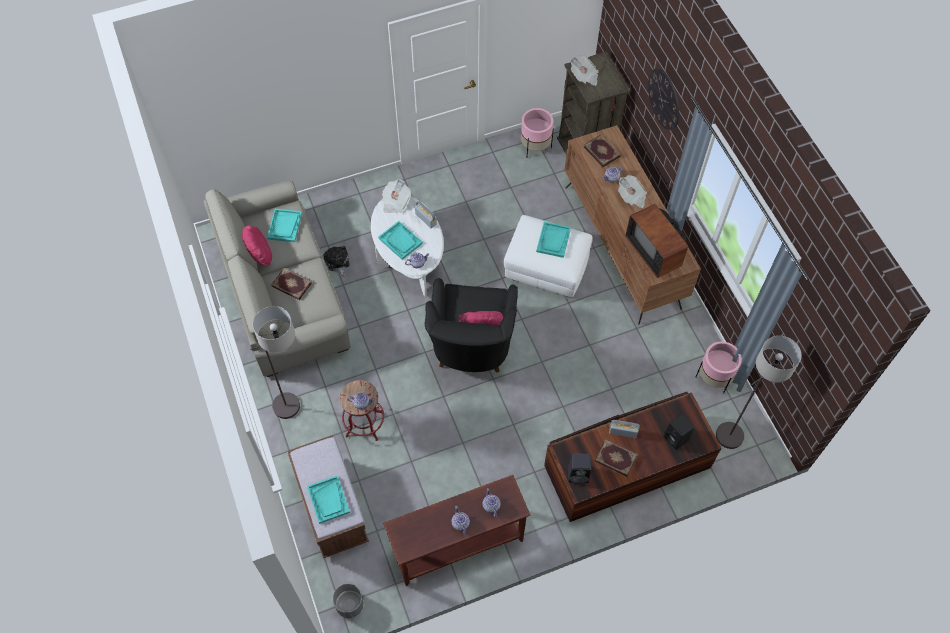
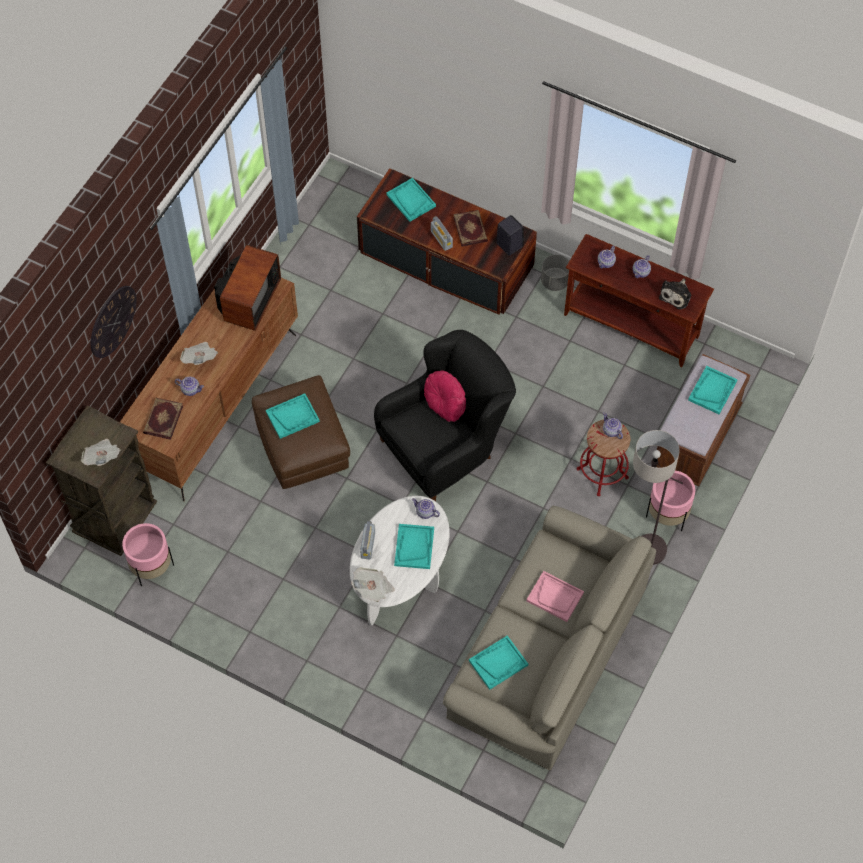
camera: 130 degrees left, 0 degrees up
pink pillow [242,225,272,266] -> none
book [271,268,312,300] -> pink tray [526,571,584,622]
plush toy [323,246,350,276] -> plush toy moved to [659,278,691,310]
grey planter [333,584,364,618] -> grey planter moved to [541,255,569,291]
white ottoman [504,215,592,297] -> brown ottoman [252,375,350,489]
black speaker [664,414,694,450] -> turquoise tray [386,178,436,222]
pink planter [695,341,742,394] -> pink planter moved to [646,471,695,531]
grey floor lamp [716,336,802,449] -> none

